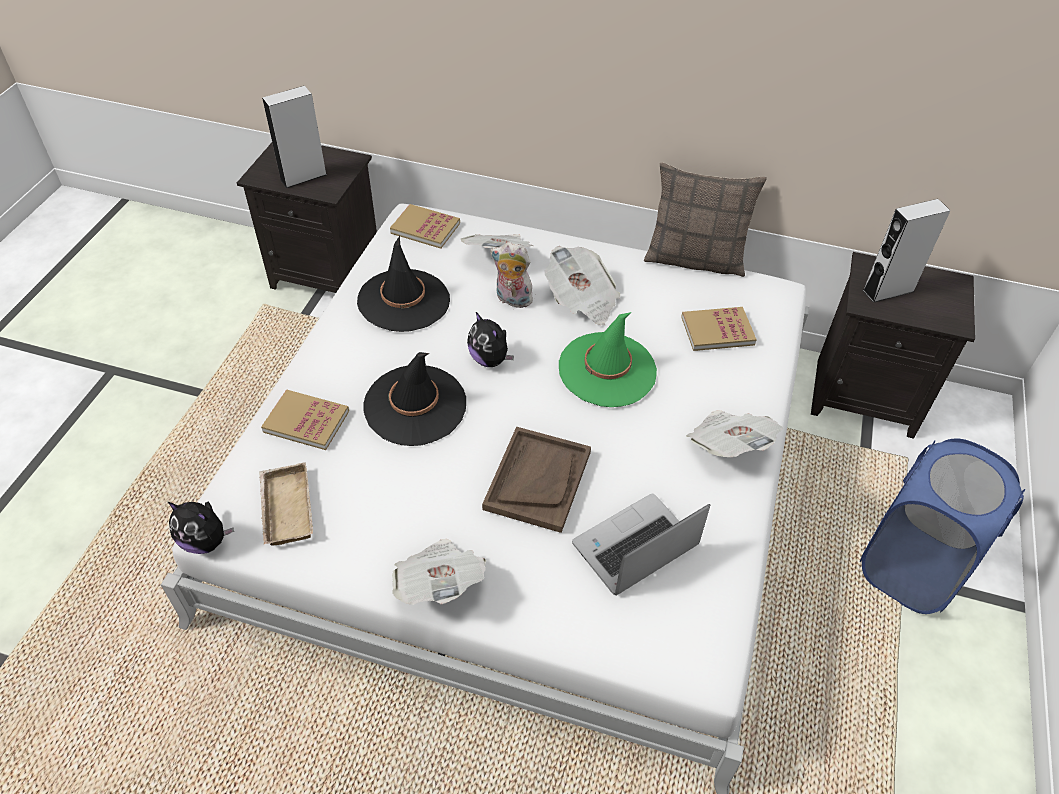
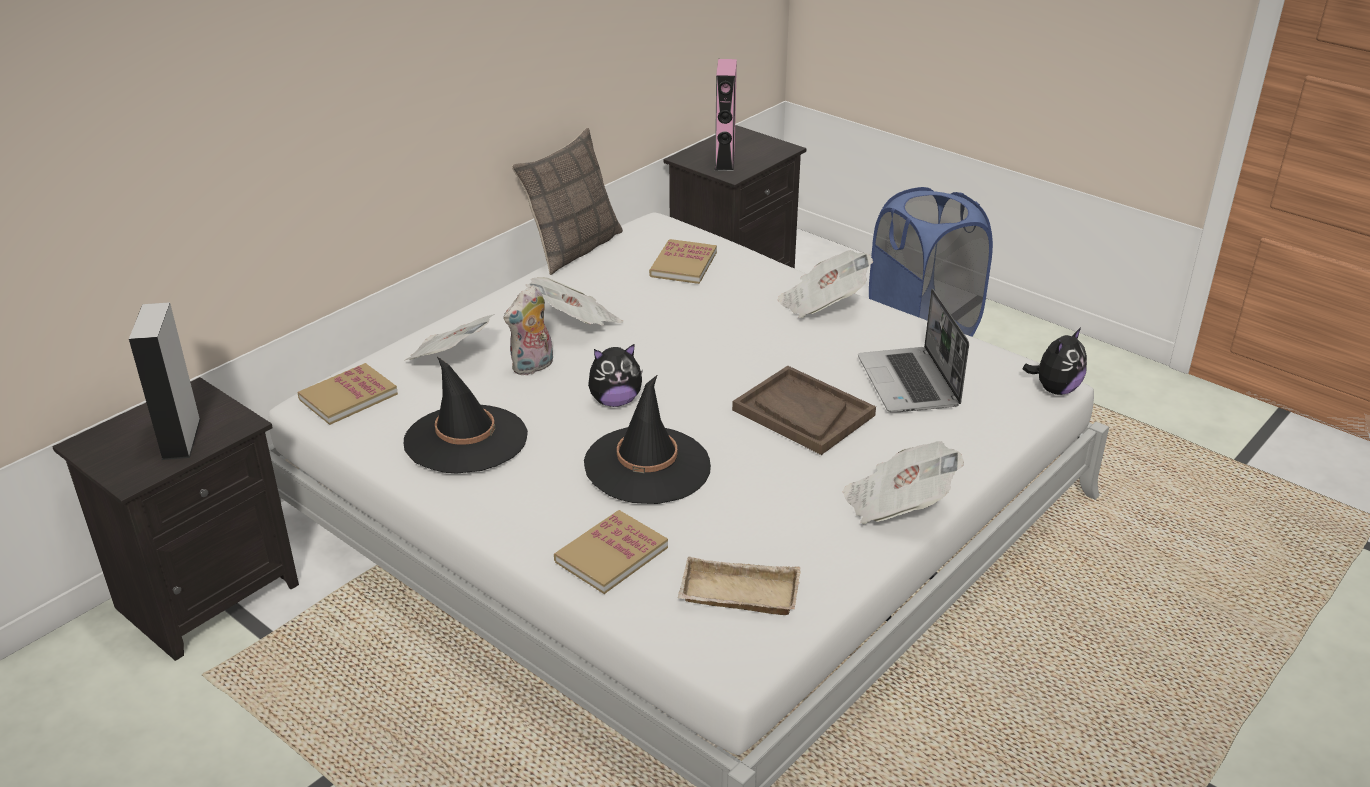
camera: 65 degrees left, 15 degrees down
plush toy [168,502,234,554] -> plush toy moved to [1022,327,1087,395]
green hat [559,312,657,407] -> none
grey speaker [862,199,951,303] -> pink speaker [714,59,737,171]

